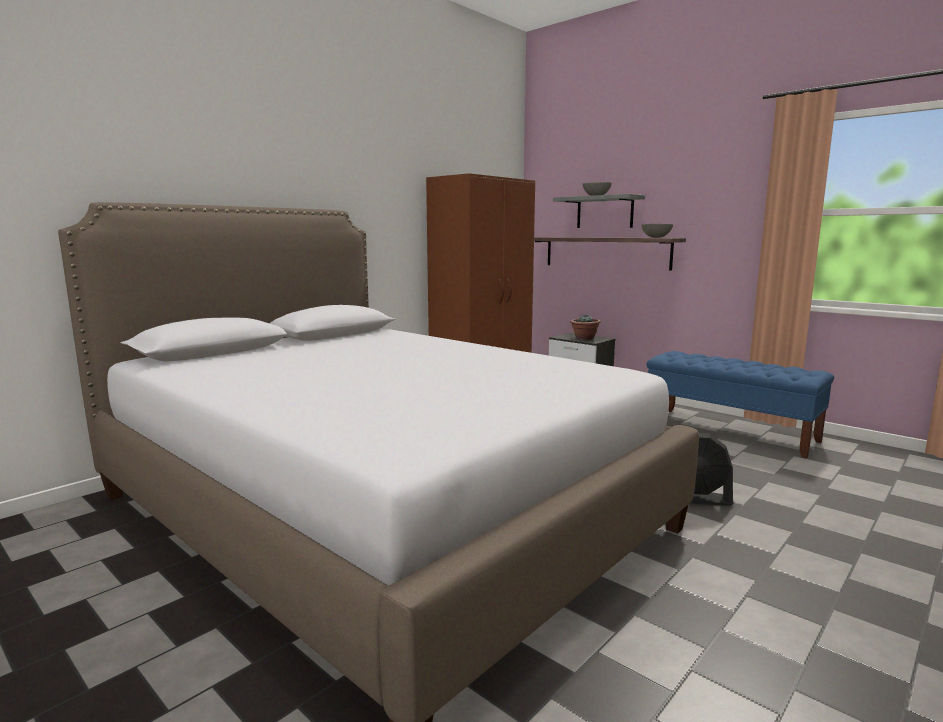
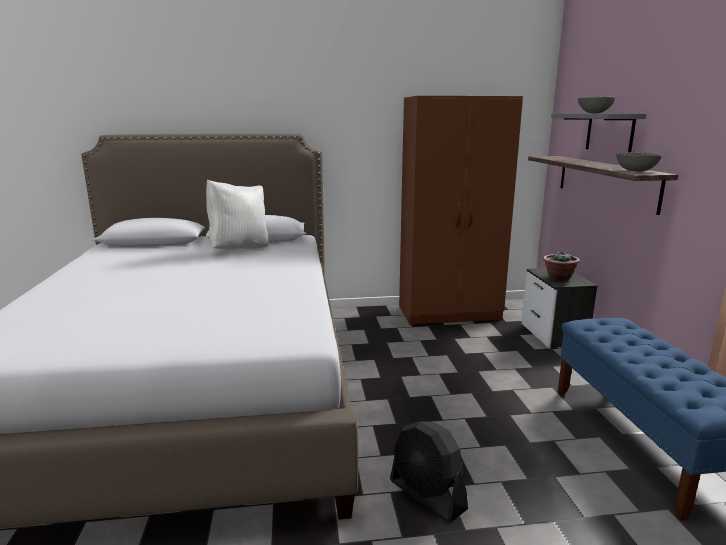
camera: 40 degrees right, 5 degrees up
none -> white pillow [206,180,269,249]

